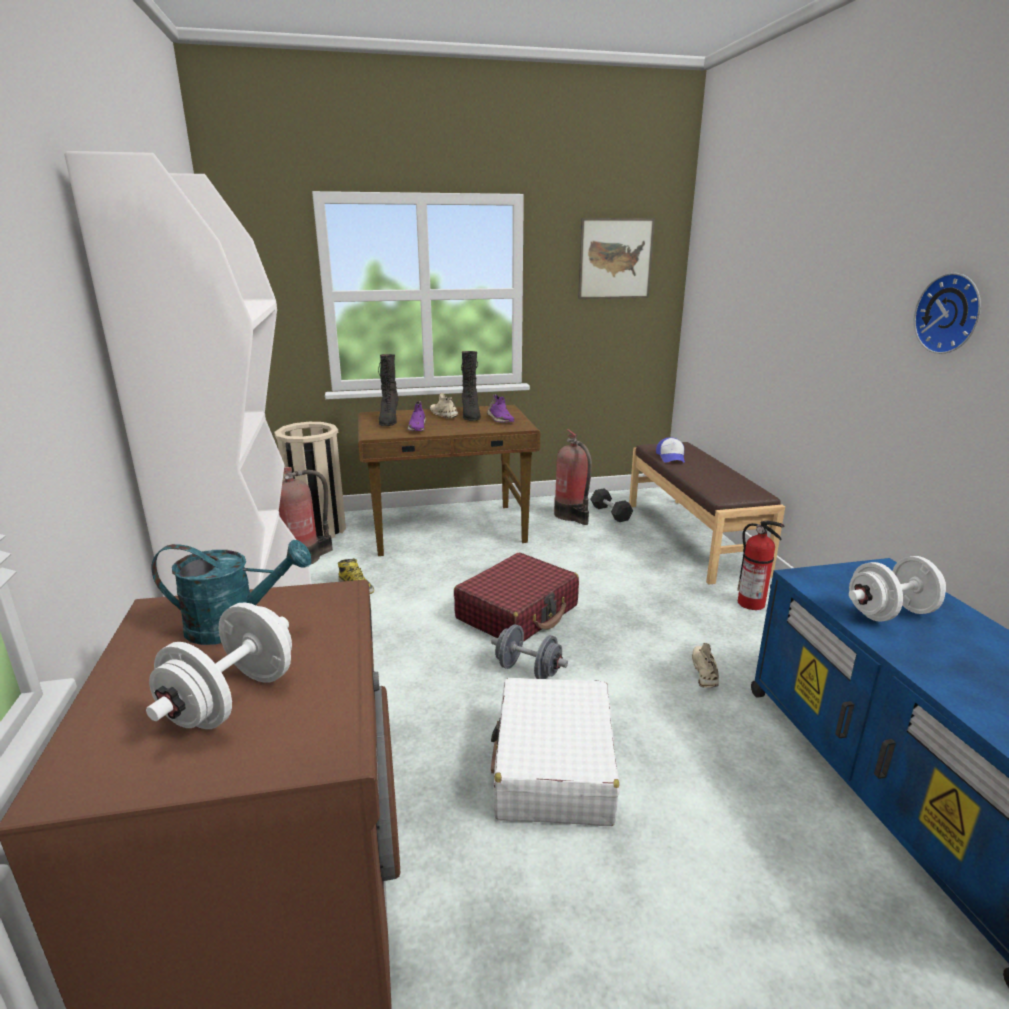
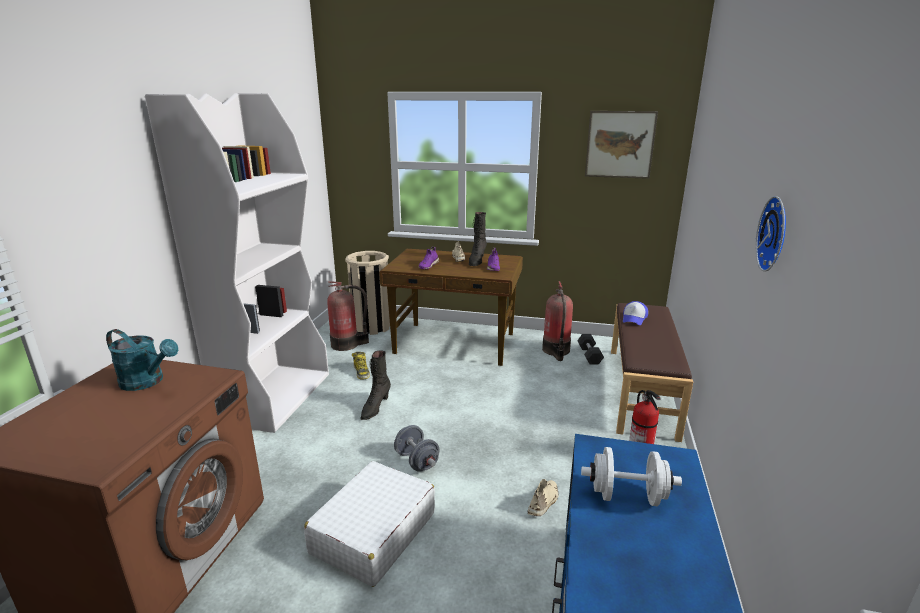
camera: 25 degrees right, 0 degrees up
white dumbbell [146,602,292,729] -> none
black boot [378,354,398,426] -> black boot moved to [360,350,391,420]
red suitcase [454,553,579,642] -> none

